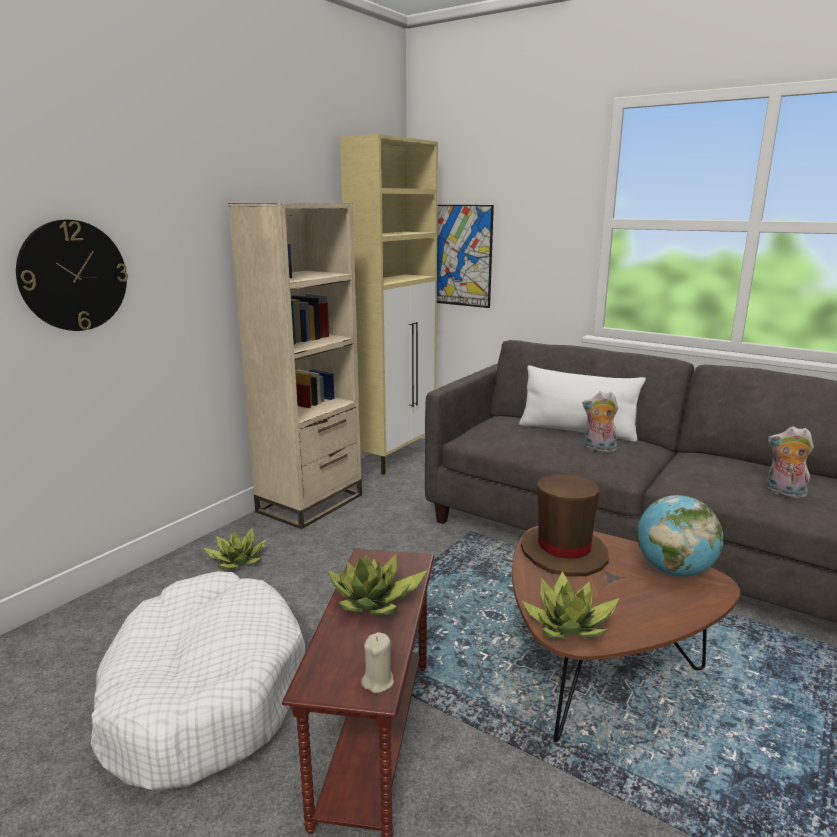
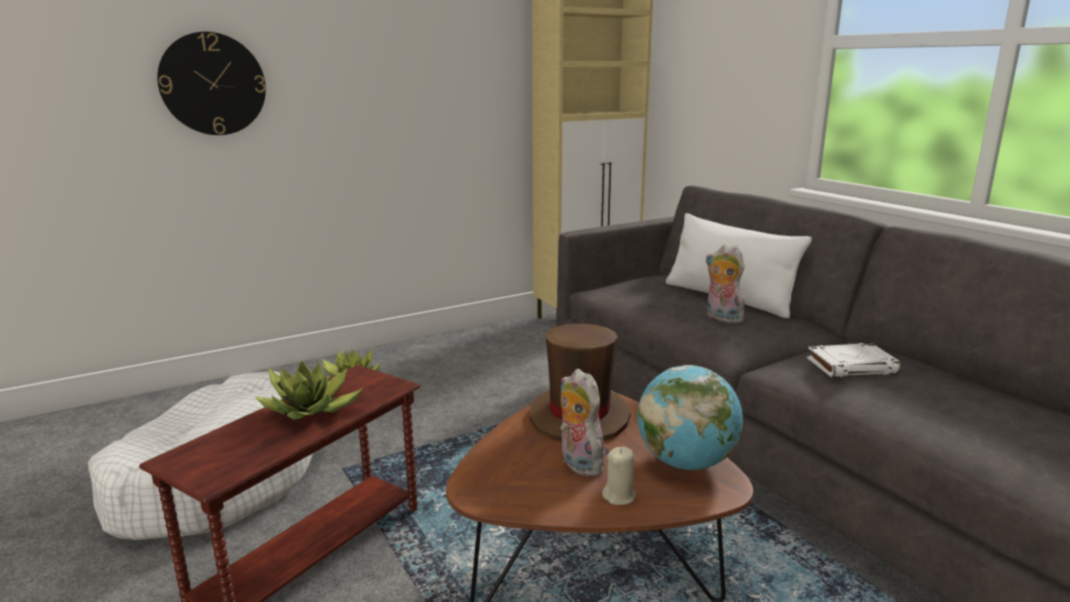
camera: 25 degrees right, 0 degrees up
beige bookcase [228,203,362,529] -> none
beige candle [361,632,394,693] -> beige candle moved to [602,447,636,505]
picture [437,205,494,308] -> none
potted plant [522,571,619,639] -> none
plush toy [767,426,814,498] -> plush toy moved to [560,369,605,476]
none -> white book [807,343,901,377]

